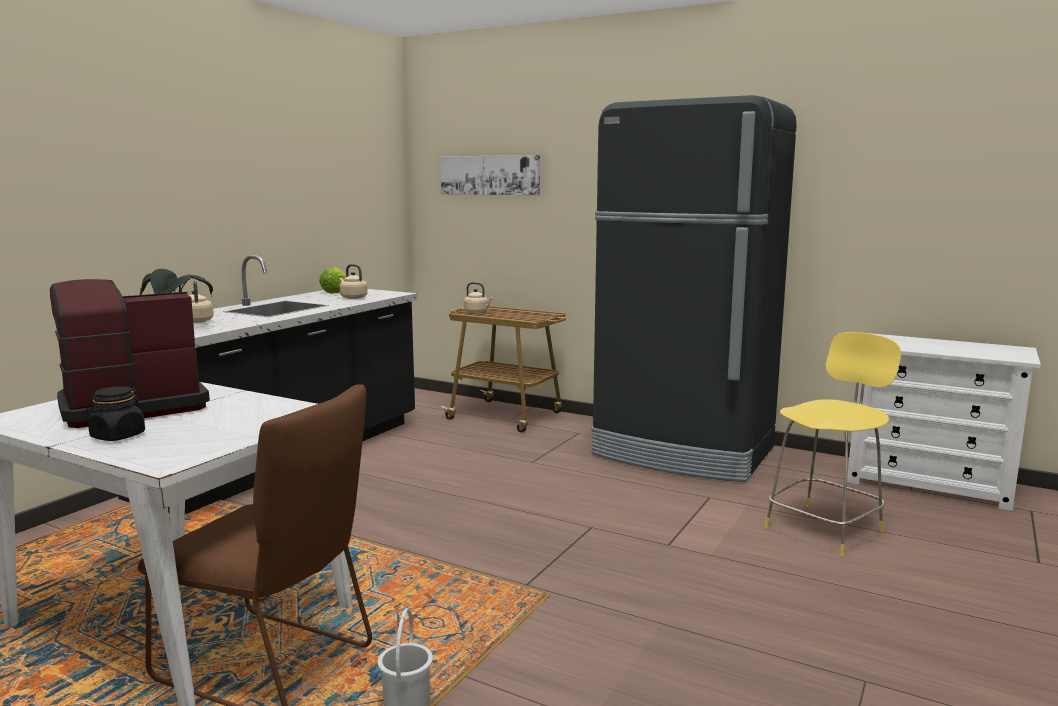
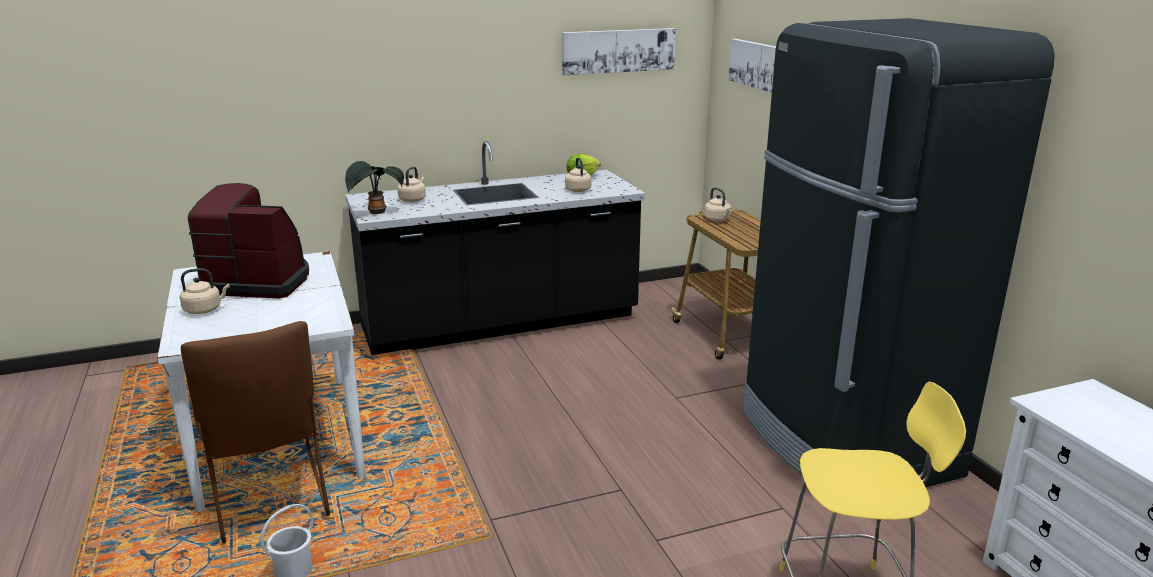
camera: 40 degrees right, 10 degrees up
black jar [86,386,145,441] -> beige kettle [180,268,230,314]
none -> picture [562,28,676,75]

